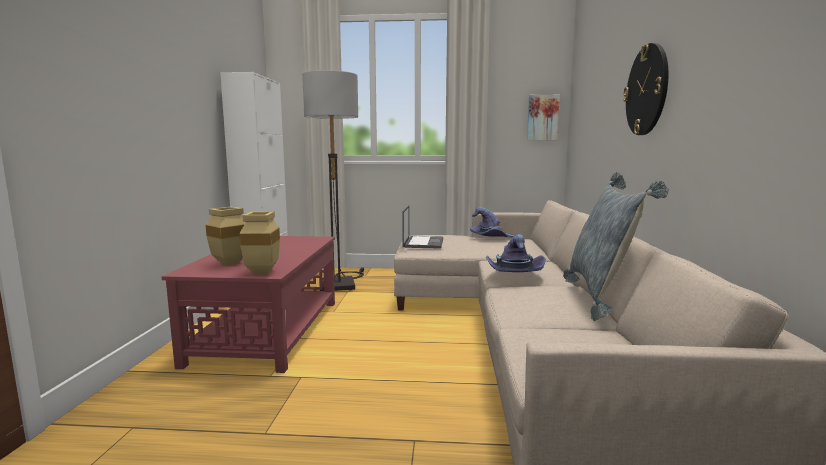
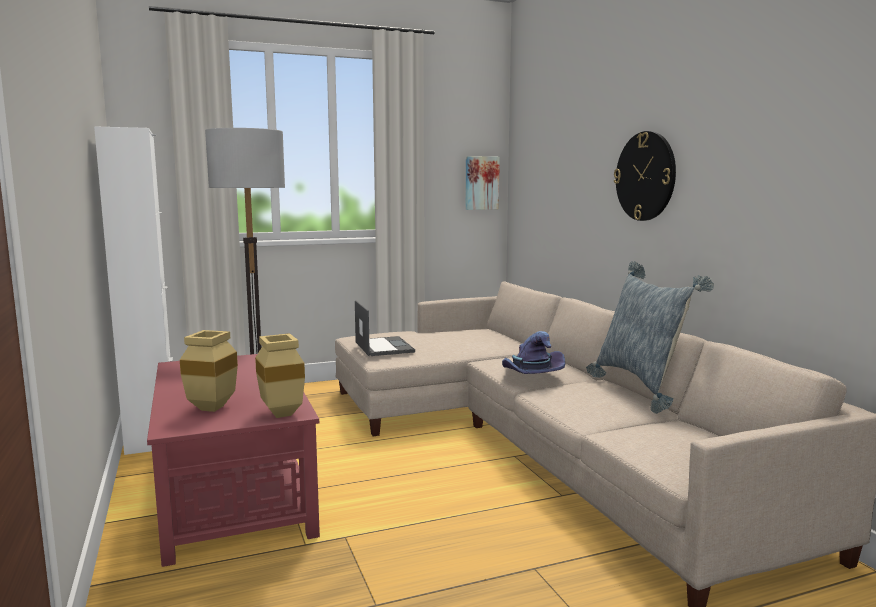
camera: 25 degrees left, 0 degrees up
purple hat [470,207,515,237] -> none

